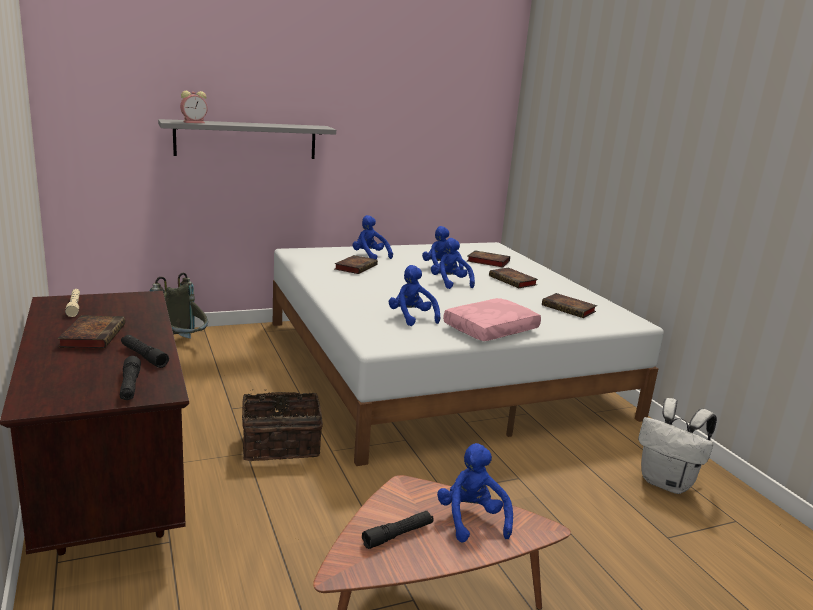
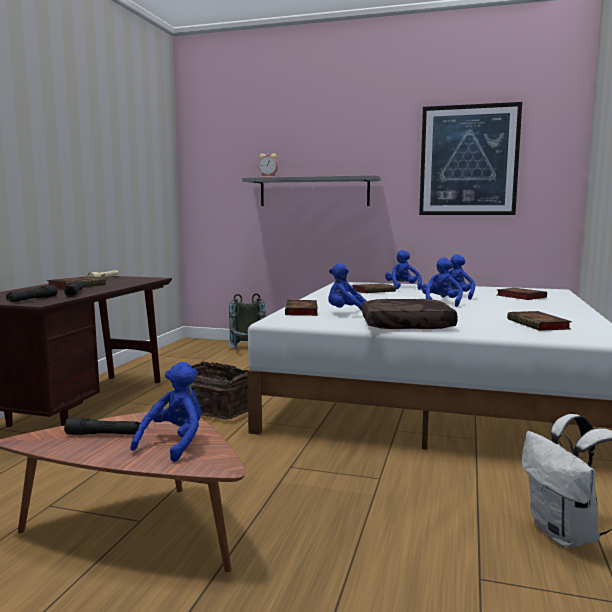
camera: 40 degrees right, 10 degrees down
blue plush toy [389,265,441,326] -> blue plush toy turned 90 degrees counterclockwise [328,263,367,311]
pink pillow [443,298,541,341] -> brown pillow [362,299,458,329]
book [489,268,538,288] -> book moved to [285,300,318,316]
none -> picture [419,102,522,215]

